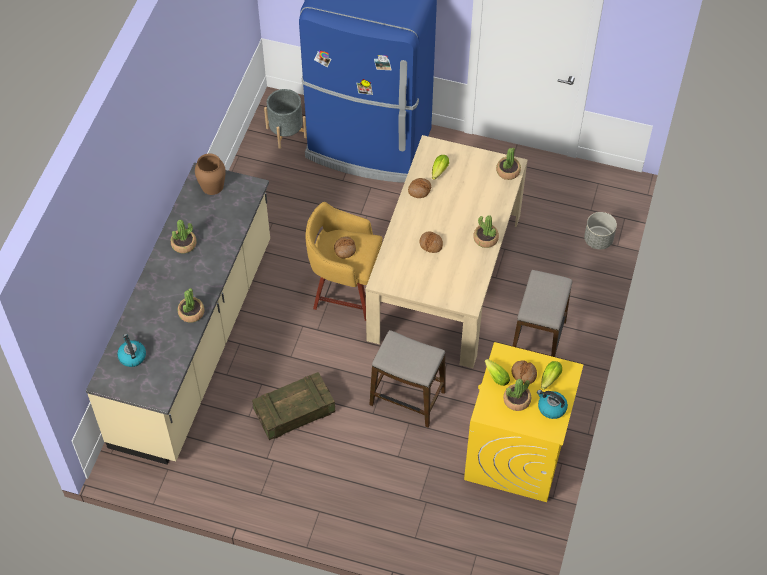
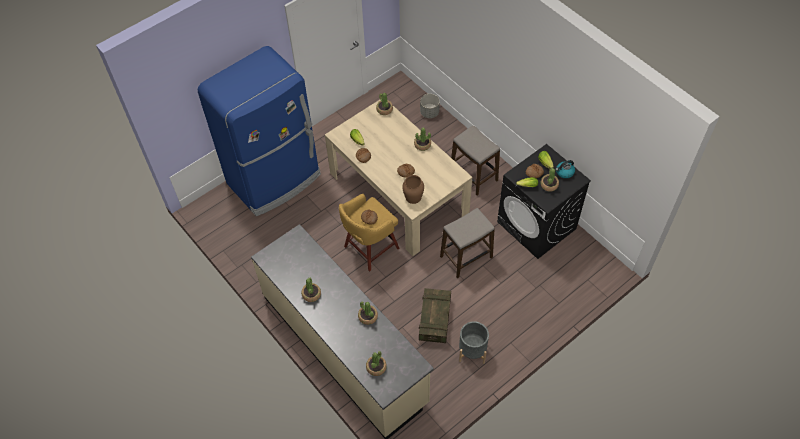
camera: 55 degrees left, 0 degrees up
kettle [117,334,146,367] -> potted plant [366,351,387,376]
brown vase [195,153,226,195] -> brown vase moved to [402,175,424,204]
grey planter [264,89,307,149] -> grey planter moved to [459,321,489,364]
yellow washing machine [464,342,584,502] -> black washing machine [497,144,591,259]

